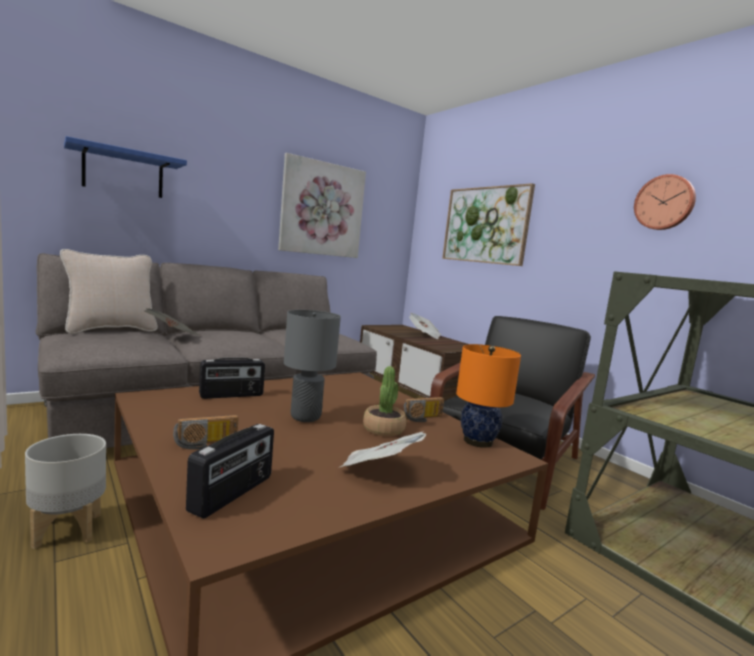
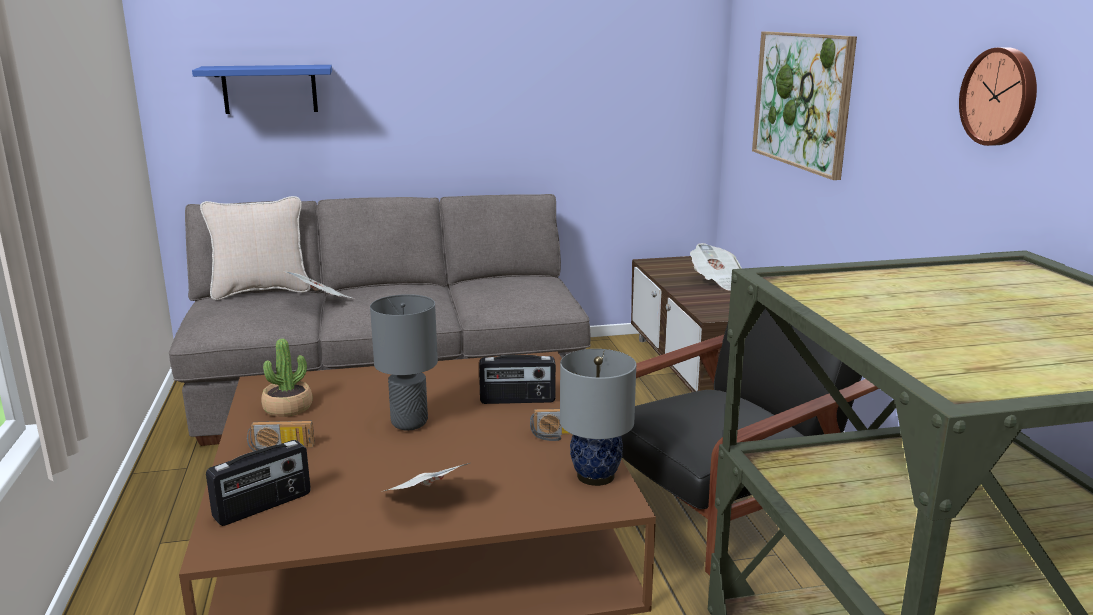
camera: 25 degrees right, 10 degrees up
grey planter [25,434,106,549] -> none
radio [199,358,265,399] -> radio moved to [479,355,556,404]
picture [278,153,366,258] -> none
potted plant [363,366,406,436] -> potted plant moved to [261,339,313,417]
orange table lamp [456,344,521,448] -> grey table lamp [560,349,636,486]

